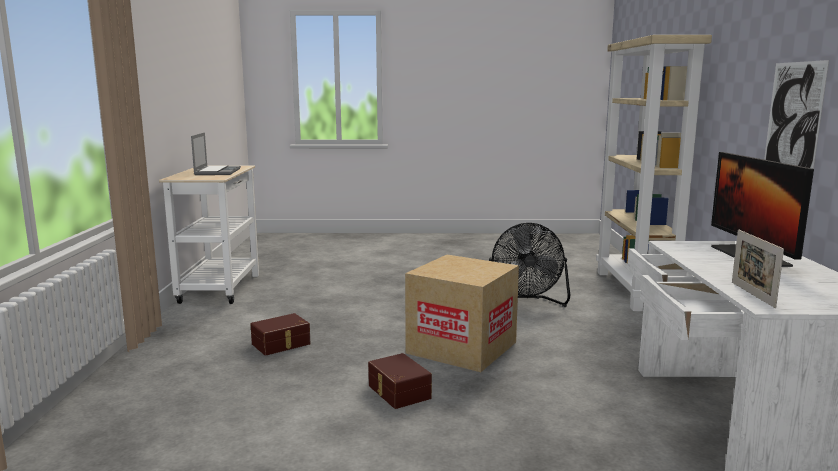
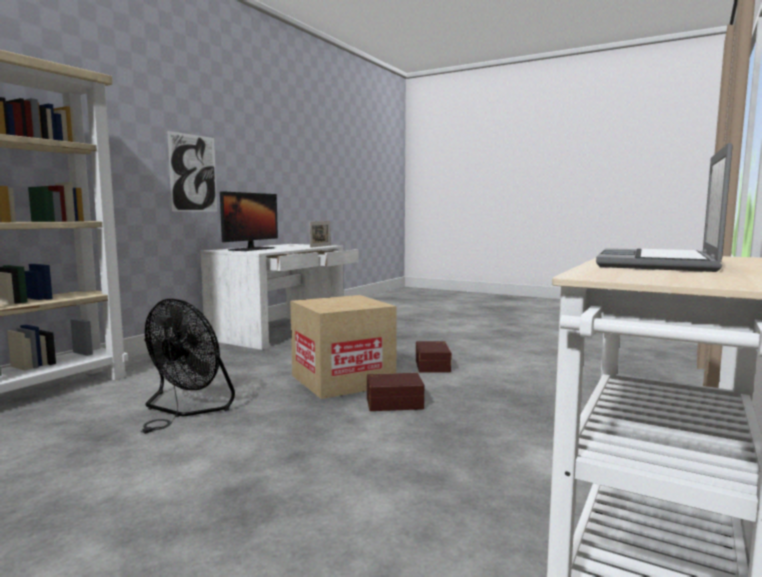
camera: 150 degrees left, 5 degrees down
brown storage box [251,313,311,356] -> brown storage box moved to [367,373,424,411]

